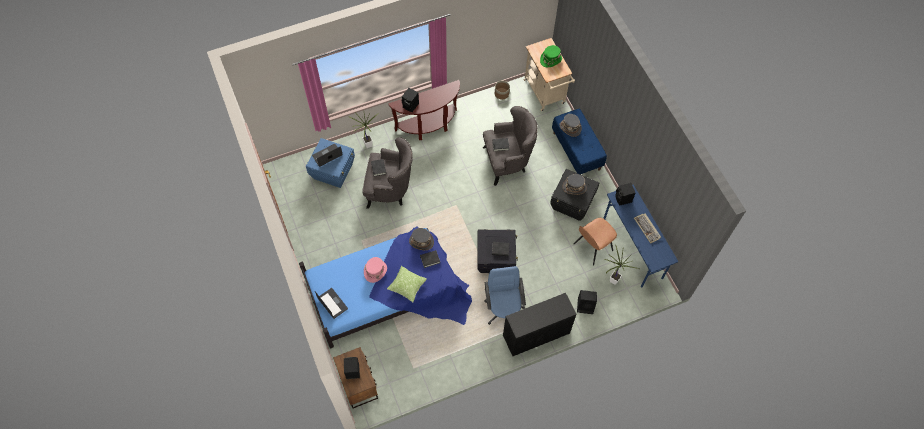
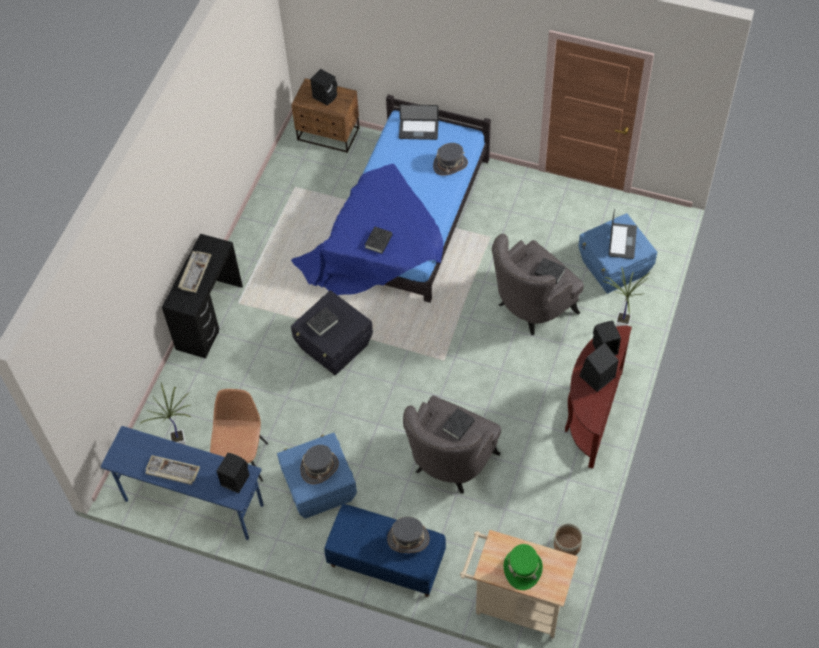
camera: 135 degrees right, 5 degrees down
pink hat [364,257,387,283] -> none
pillow [387,266,427,302] -> none
grey hat [409,228,434,250] -> grey hat moved to [433,143,468,176]
blue office chair [484,266,526,325] -> none
black storage box [550,169,599,221] -> blue storage box [277,433,357,519]
black speaker [577,290,597,314] -> black speaker moved to [579,343,619,392]
none -> keyboard [178,251,211,293]

